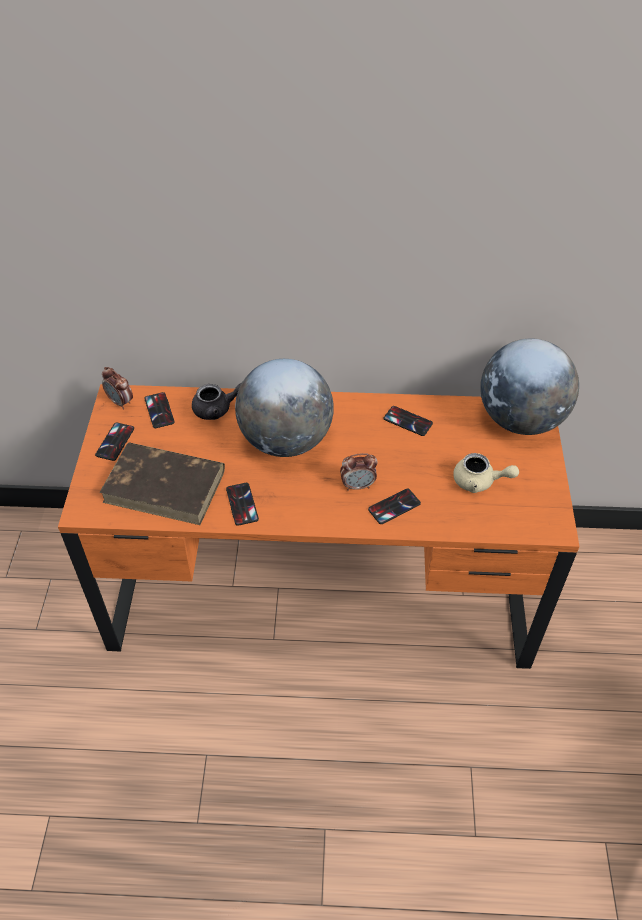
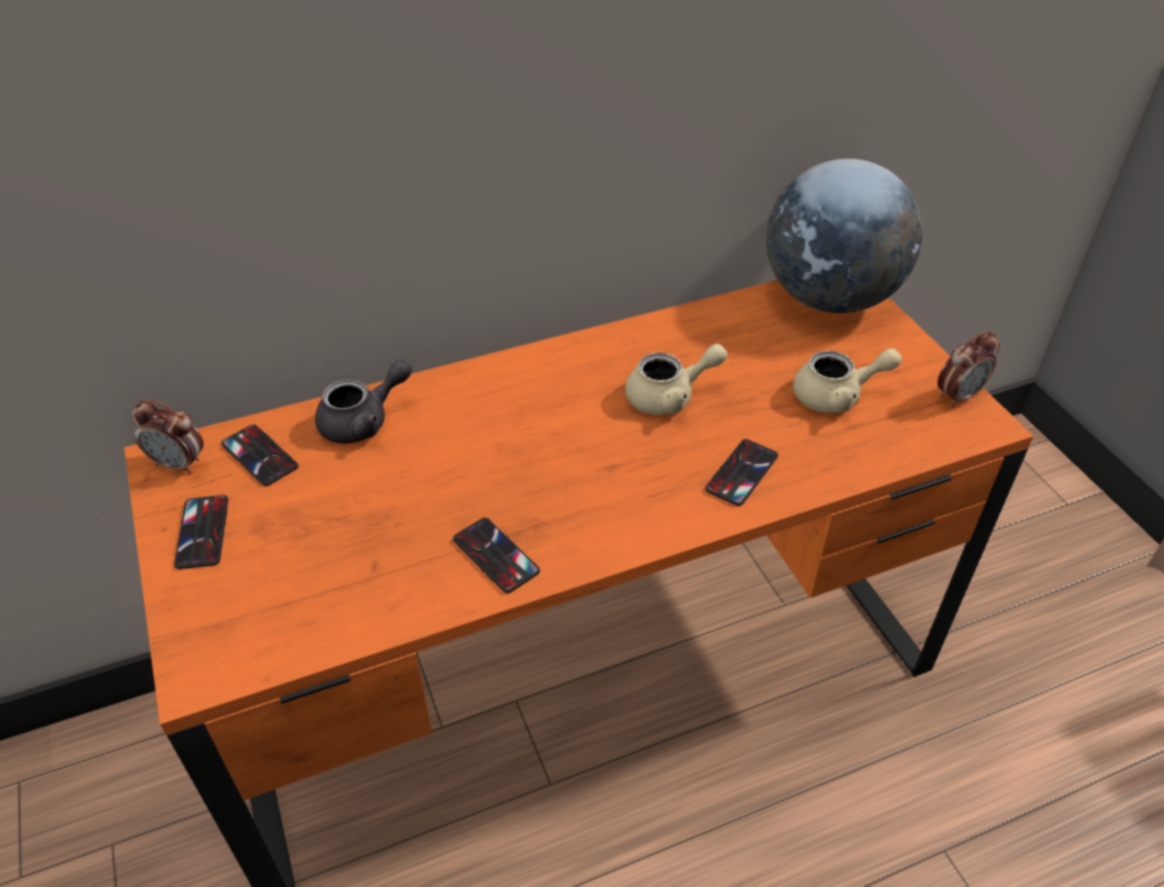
camera: 25 degrees left, 5 degrees down
brown book [99,442,225,525] -> none
globe [235,359,334,457] -> none
alarm clock [340,453,378,491] -> alarm clock moved to [937,331,1000,407]
phone [384,406,433,436] -> none
none -> beige teapot [625,344,727,415]

